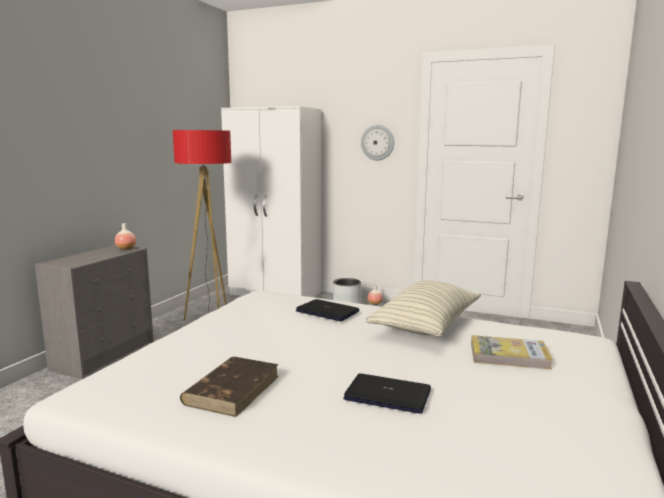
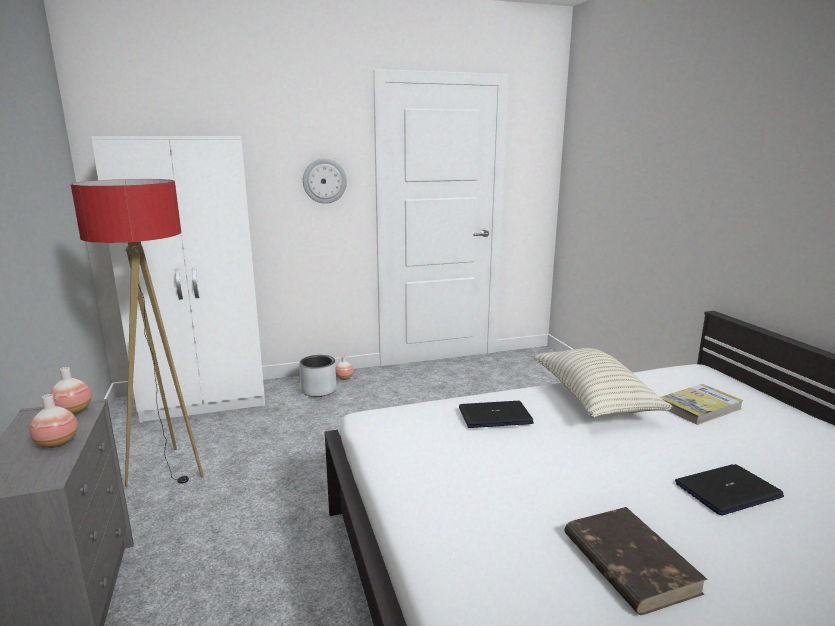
camera: 40 degrees left, 5 degrees up
none -> vase [29,394,78,448]

